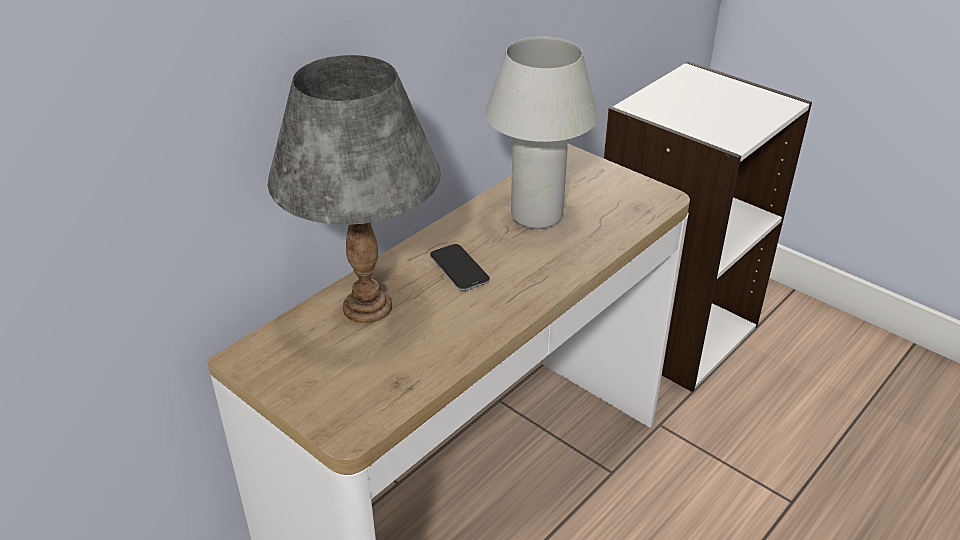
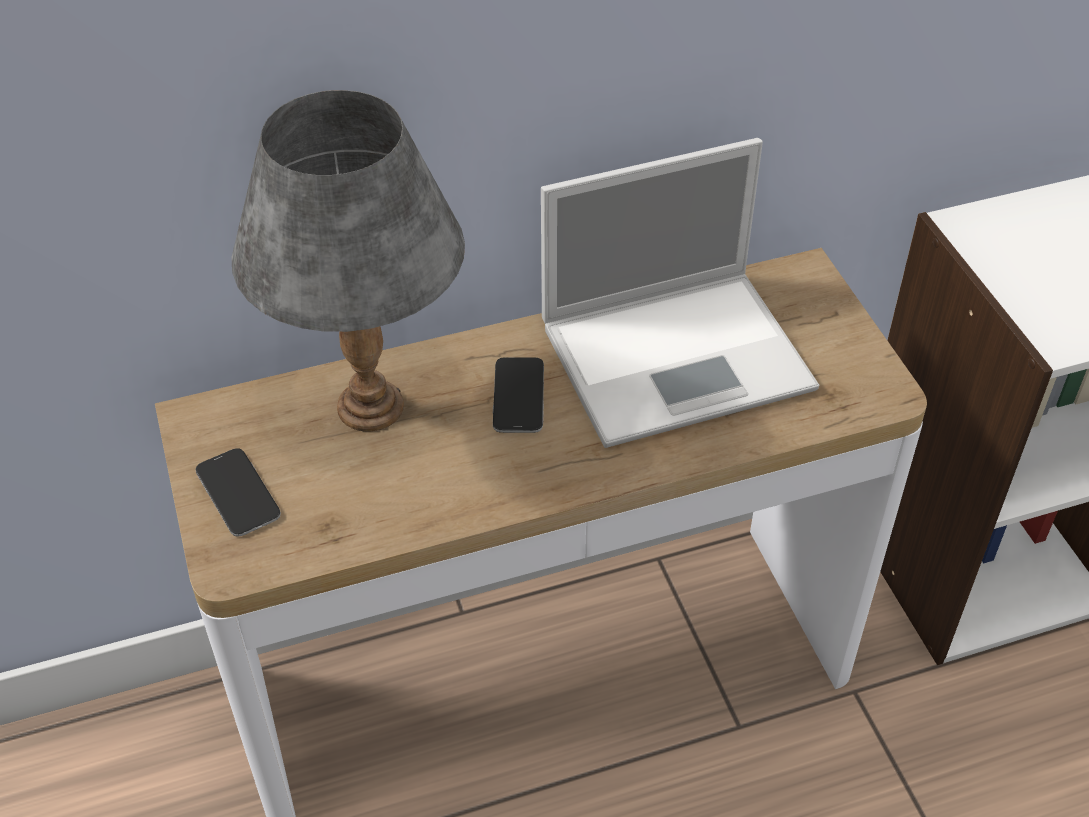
camera: 30 degrees right, 10 degrees up
white table lamp [485,37,598,229] -> laptop [541,138,819,448]
none -> phone [196,448,281,537]

